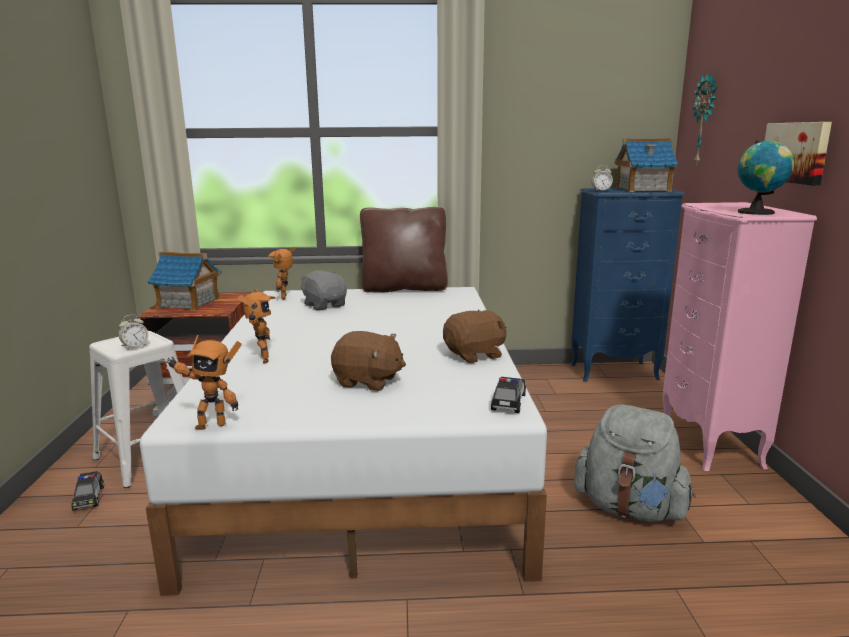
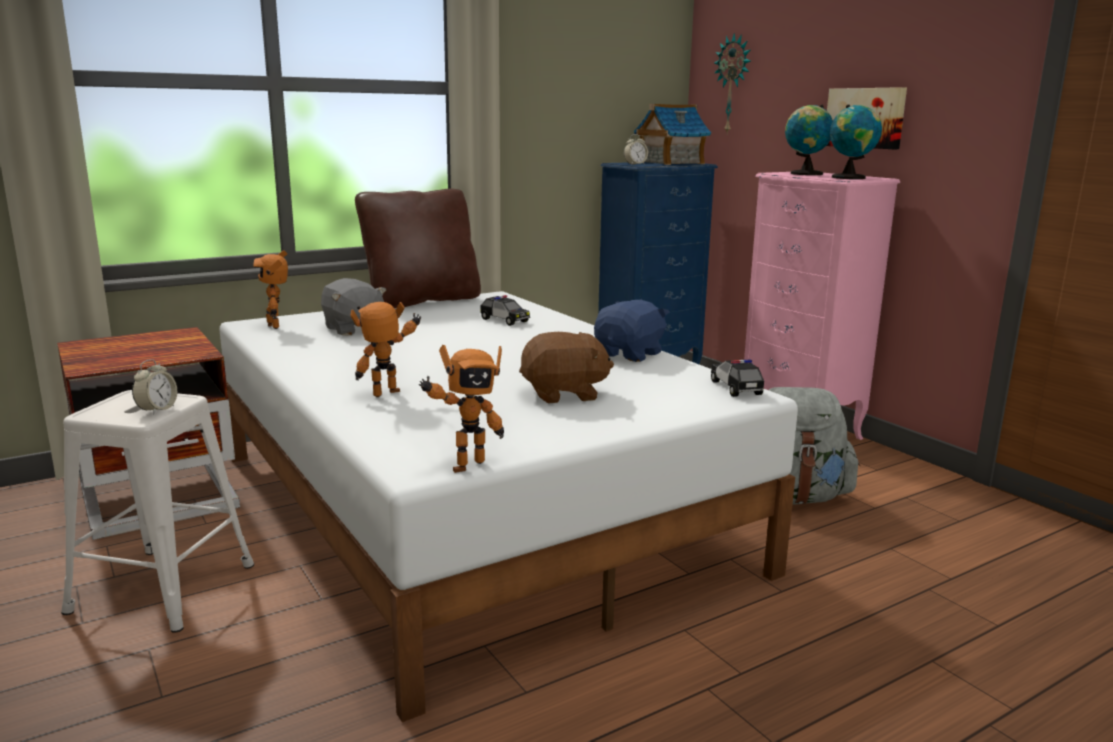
camera: 30 degrees left, 0 degrees up
toy car [71,471,104,511] -> toy car moved to [480,295,530,326]
toy house [148,251,222,311] -> none
toy robot [238,289,275,363] -> toy robot turned 90 degrees counterclockwise [351,302,422,397]
grey plush toy [298,270,347,311] -> grey plush toy turned 150 degrees counterclockwise [321,278,386,336]
brown plush toy [443,310,507,363] -> blue plush toy [594,300,669,362]
none -> globe [785,105,833,175]

